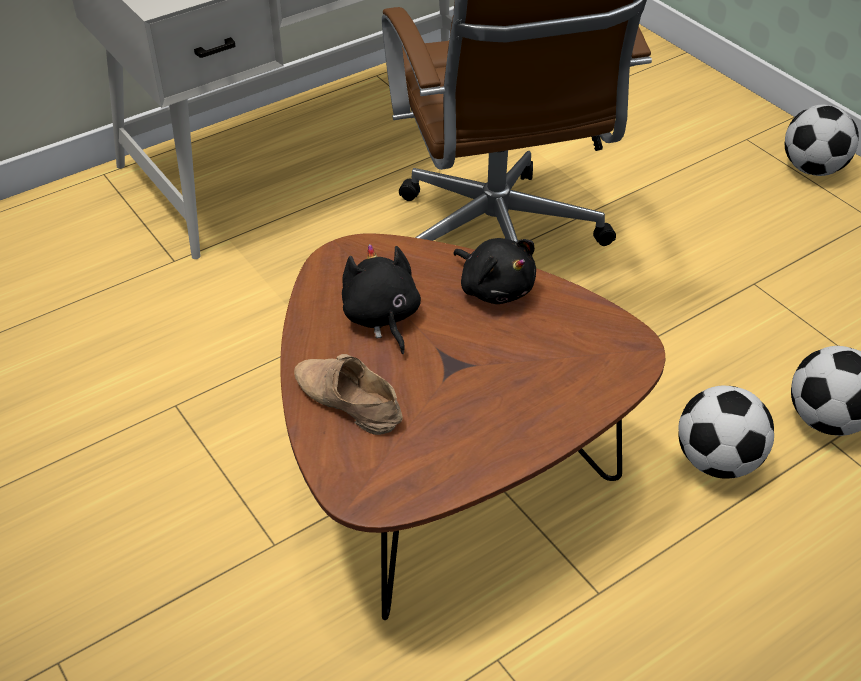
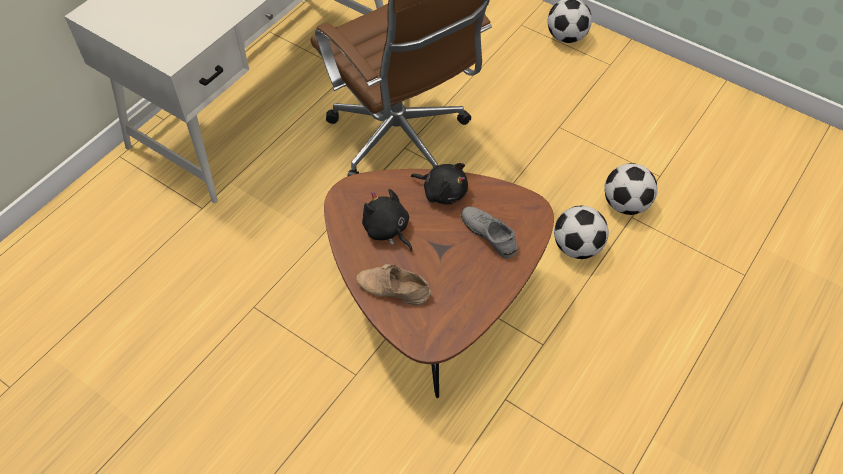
camera: 20 degrees left, 10 degrees up
none -> grey shoe [461,207,517,259]

